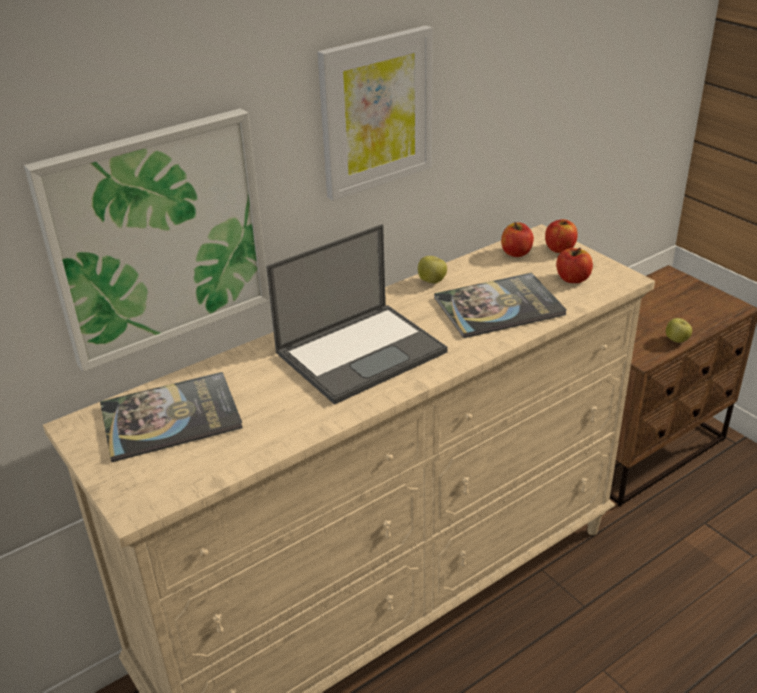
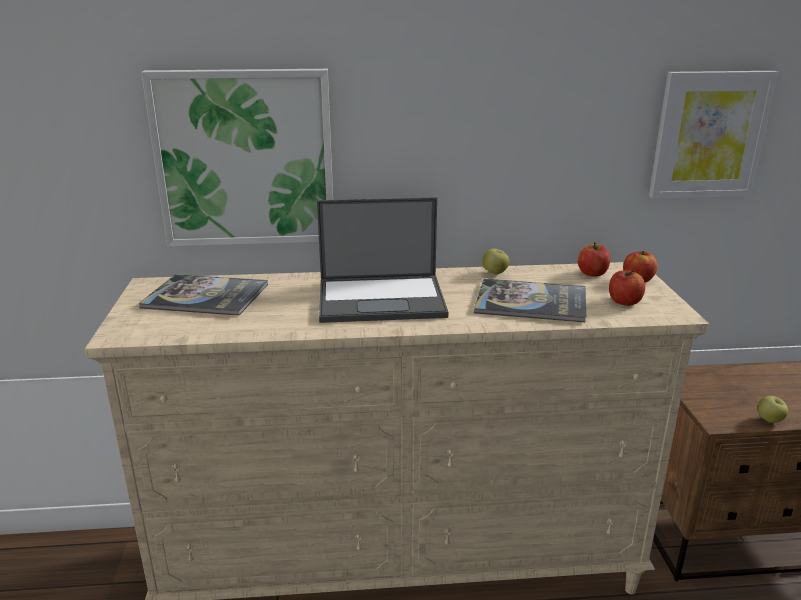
camera: 30 degrees right, 10 degrees down
picture [317,25,433,201] -> picture moved to [649,71,779,199]

